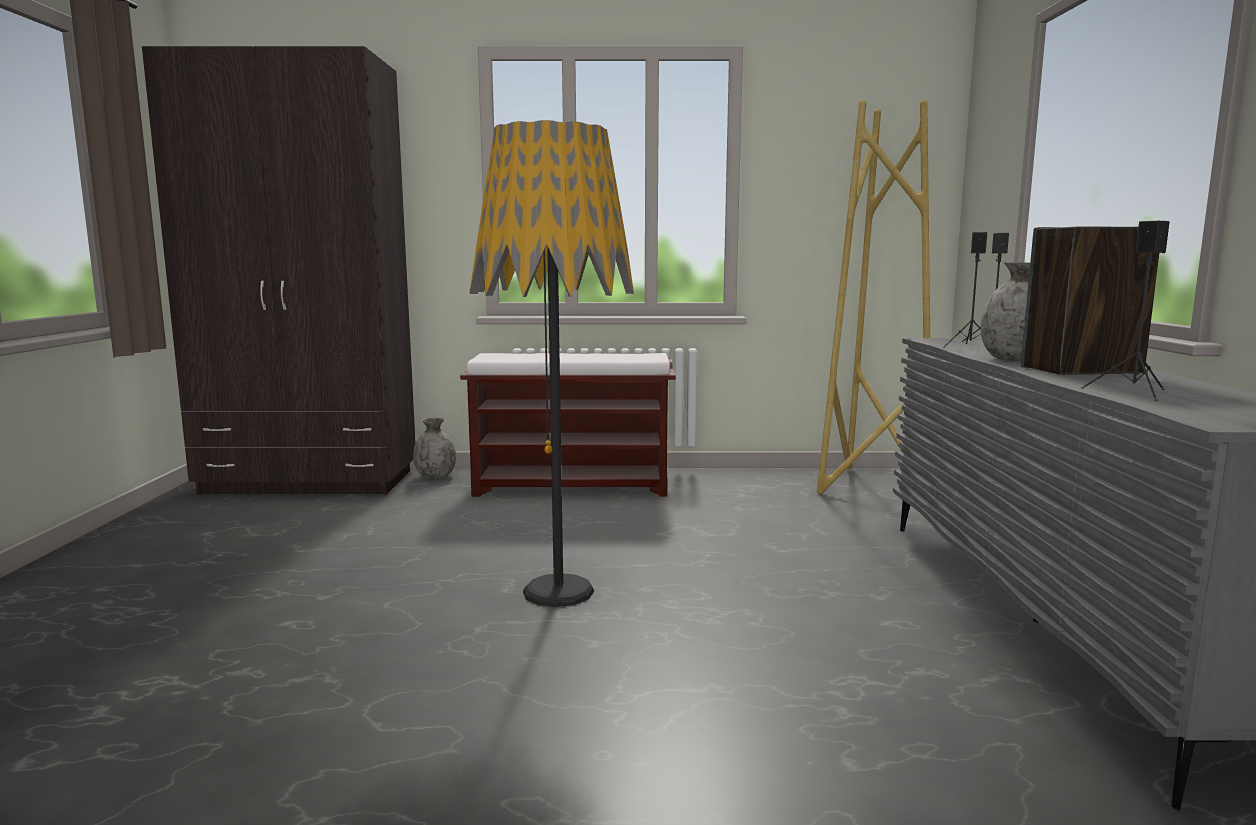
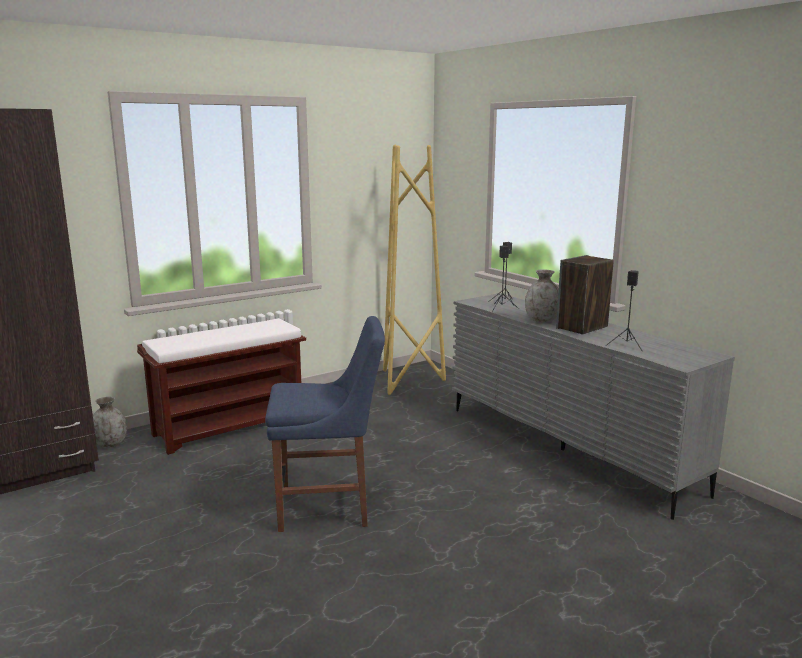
camera: 35 degrees left, 5 degrees up
floor lamp [469,120,634,607] -> blue chair [265,316,385,532]

